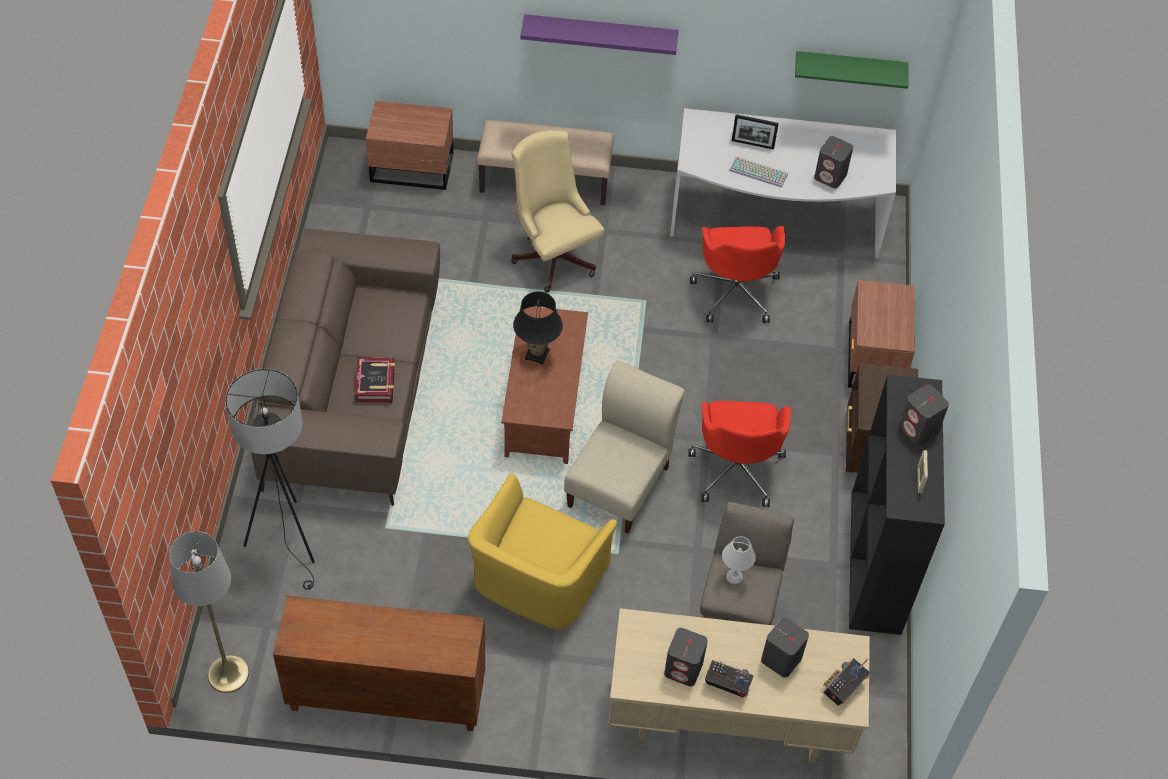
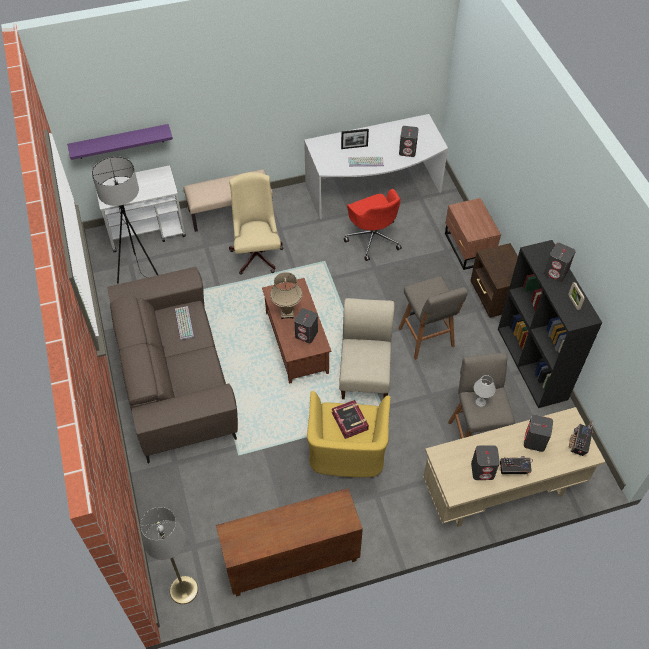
camera: 20 degrees left, 0 degrees up
black floor lamp [225,369,315,590] -> black floor lamp moved to [92,156,158,284]
book [355,357,396,403] -> book moved to [332,400,369,439]
brown nightstand [366,101,454,190] -> white cart [96,165,186,252]
beige office chair [511,130,605,292] -> beige office chair turned 45 degrees clockwise [229,172,283,275]
black table lamp [513,291,563,365] -> beige table lamp [270,272,302,319]
purple shelf [520,14,679,55] -> purple shelf moved to [67,124,173,160]
red office chair [688,401,791,507] -> grey stool [398,276,468,360]
green shelf [795,51,909,89] -> none
none -> keyboard [175,306,194,340]
none -> grey speaker [294,308,318,343]

